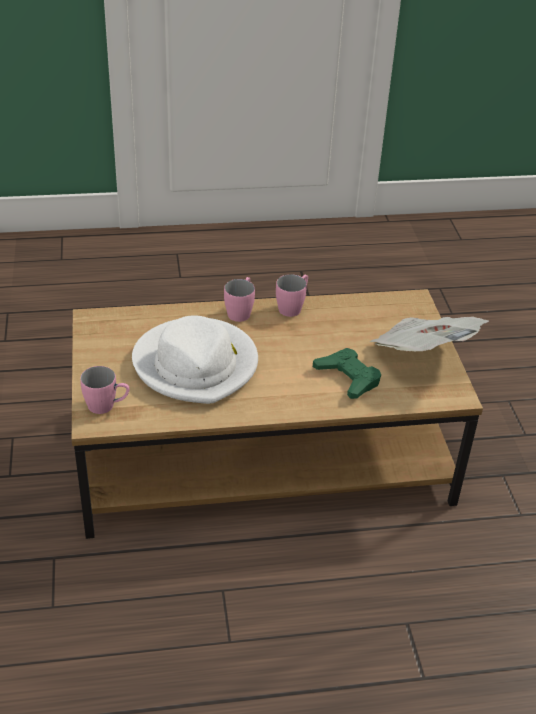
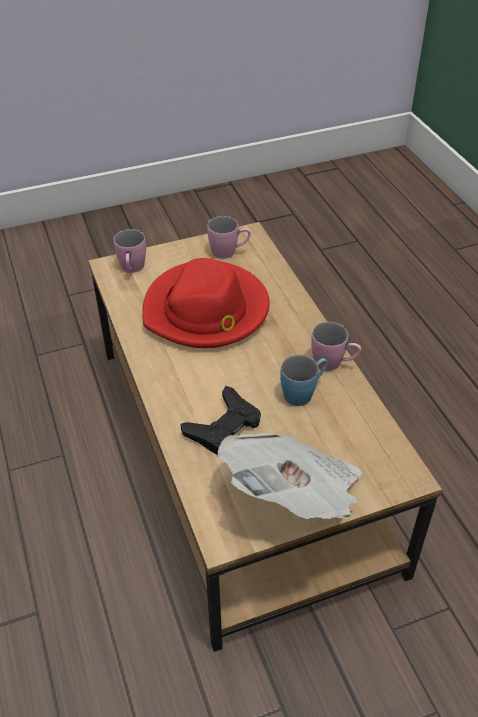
camera: 80 degrees right, 5 degrees up
white hat [132,315,258,404] -> red hat [142,258,270,348]
pink mug [224,277,255,322] -> pink mug moved to [207,216,251,259]
green game controller [313,348,381,399] -> black game controller [181,386,261,455]
none -> blue mug [280,355,328,406]

